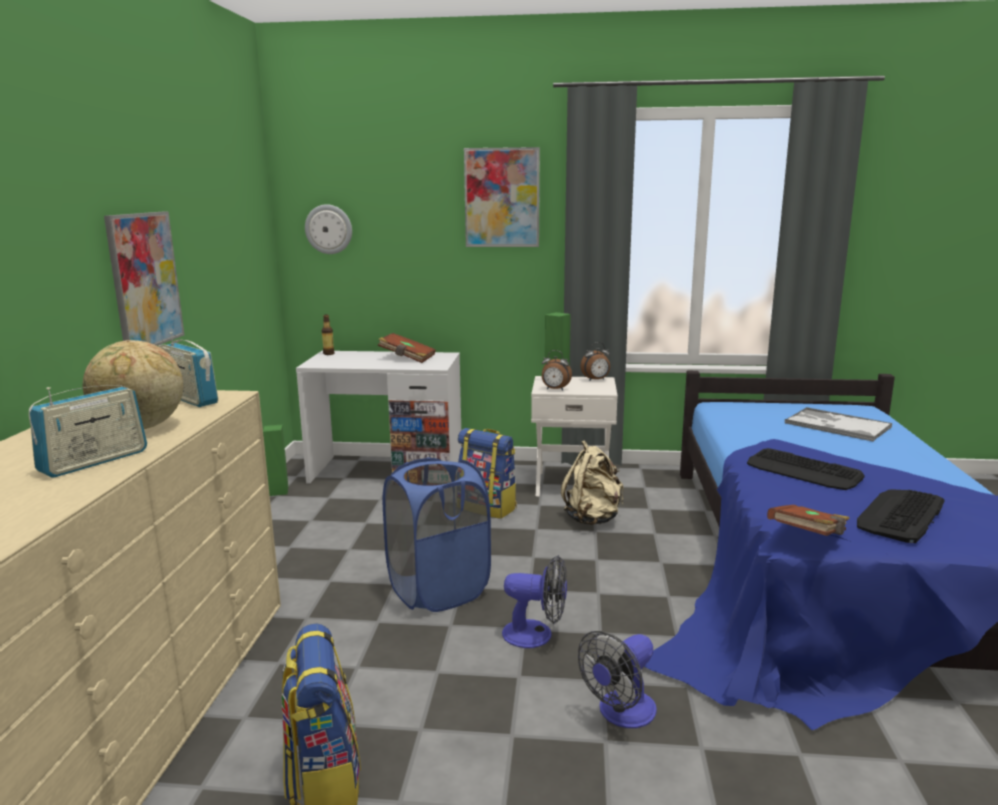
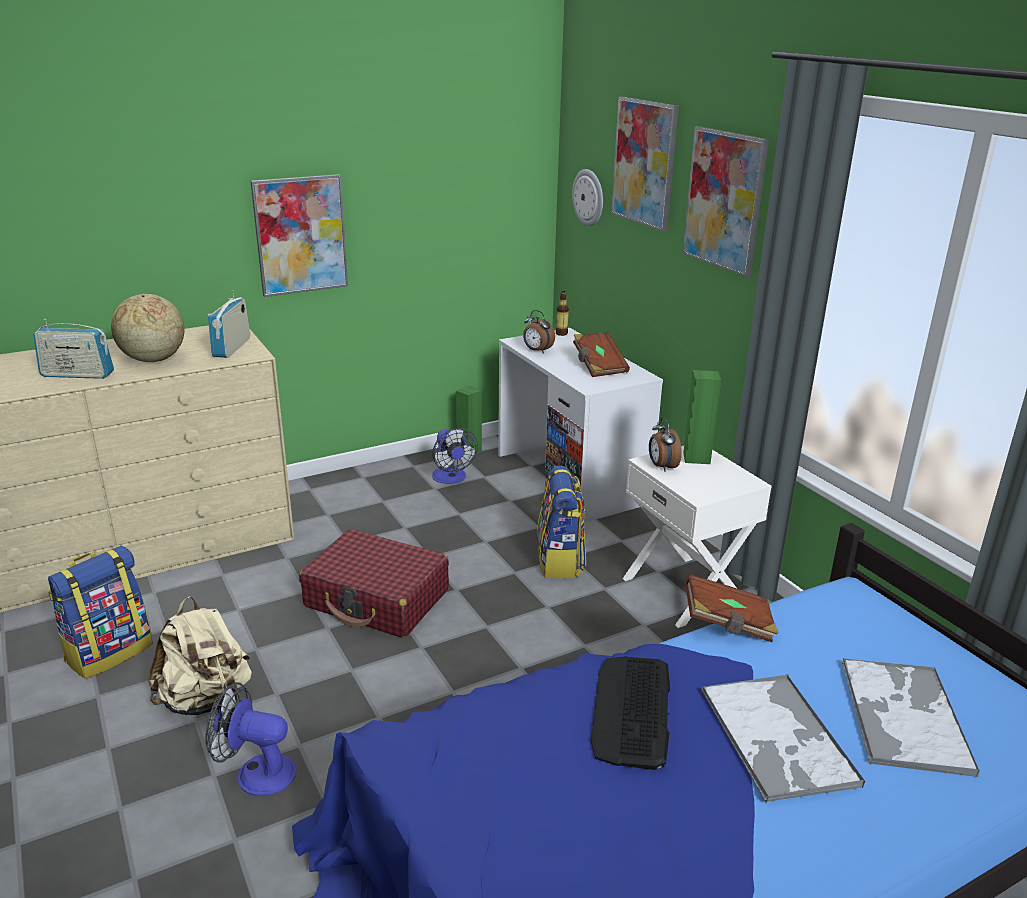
camera: 55 degrees right, 10 degrees up
blue laundry basket [383,457,491,612] -> red suitcase [299,529,449,638]
fan [502,555,567,648] -> fan moved to [432,428,478,484]
beige backpack [561,440,624,525] -> beige backpack moved to [148,596,252,715]
alarm clock [580,342,610,381] -> alarm clock moved to [523,310,555,353]
brown book [767,505,850,536] -> brown book moved to [685,574,779,642]
keyboard [857,489,945,543] -> none
none -> picture [611,96,679,231]
none -> tray [701,675,865,803]

